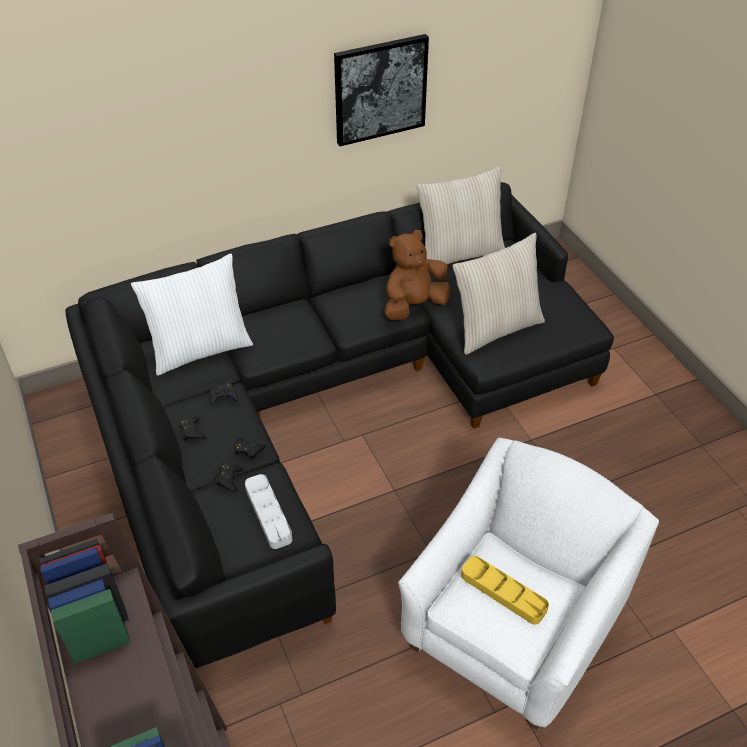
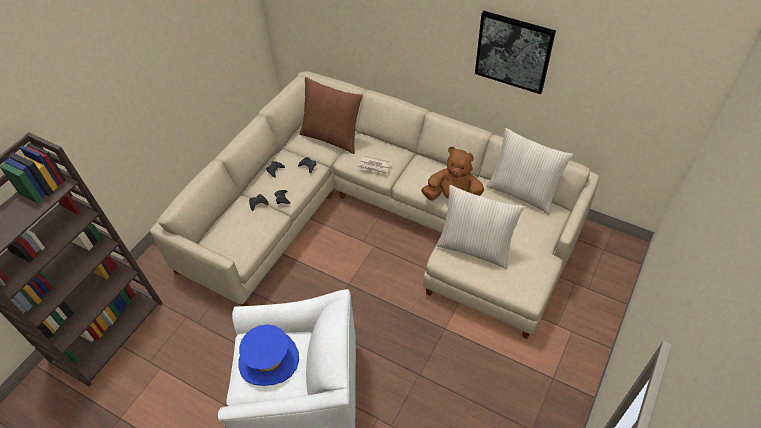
camera: 55 degrees right, 5 degrees up
black sofa [65,182,614,669] -> beige sofa [150,72,599,339]
white pillow [131,254,253,376] -> brown pillow [300,77,363,154]
grey tray [245,474,292,549] -> none
yellow tray [461,556,549,625] -> blue hat [238,325,299,386]
none -> newspaper [358,156,392,175]

